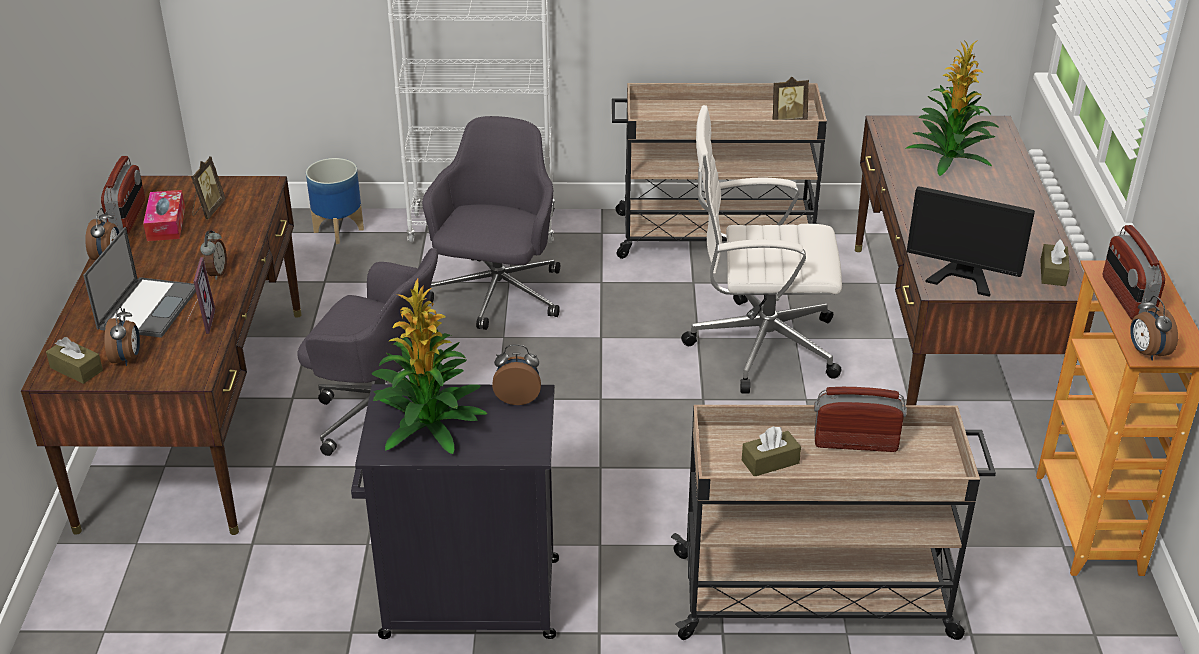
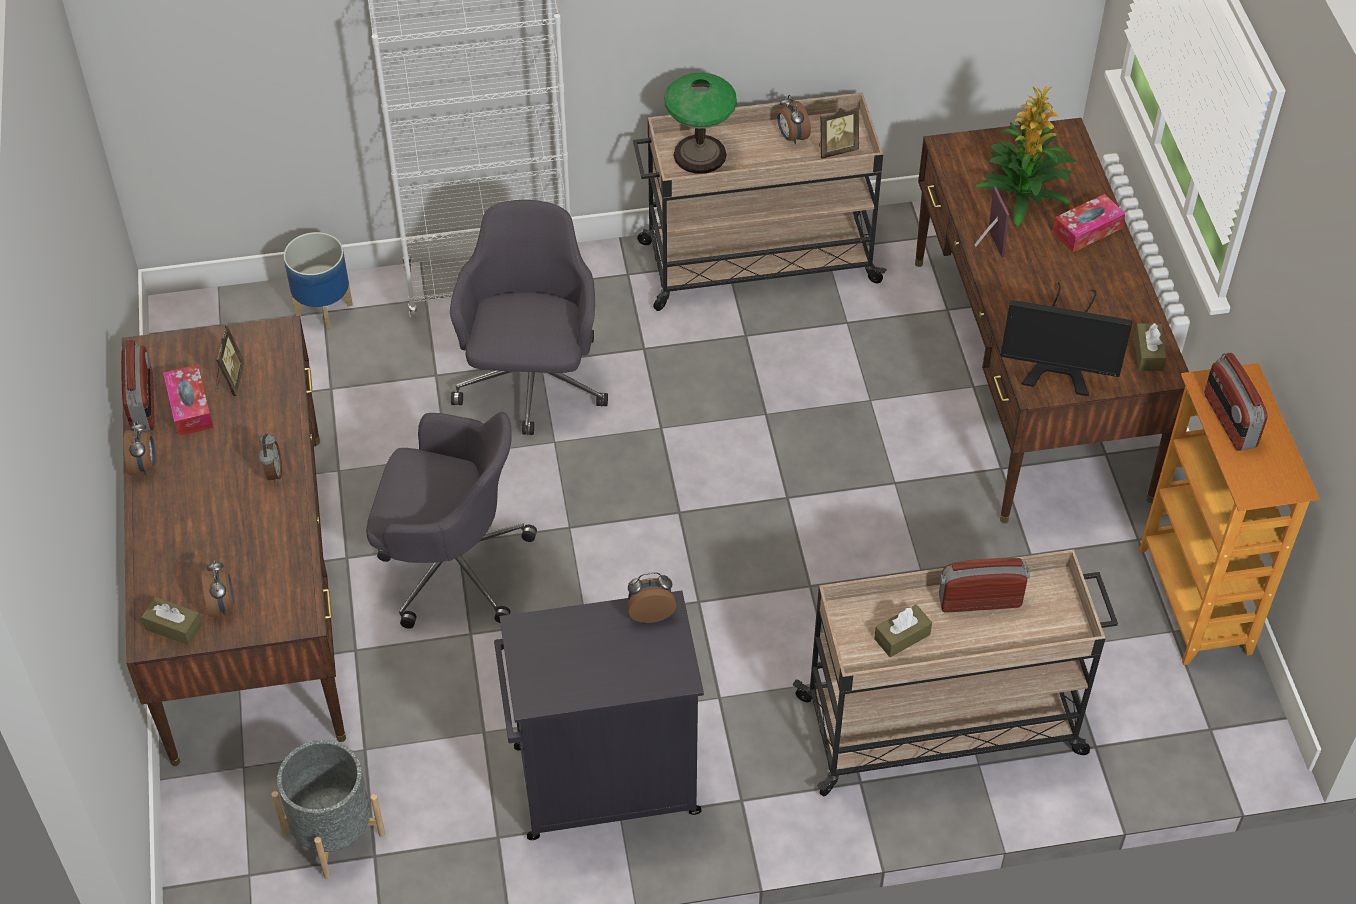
camera: 10 degrees left, 15 degrees up
laptop [83,227,196,338] -> none
picture frame [187,257,215,334] -> picture frame moved to [974,186,1009,257]
potted plant [372,279,488,454] -> none
white office chair [681,105,842,394] -> none
alarm clock [1130,296,1178,361] -> alarm clock moved to [777,95,811,144]
none -> grey planter [271,740,385,879]
none -> table lamp [664,73,737,174]
none -> tissue box [1053,194,1126,252]

